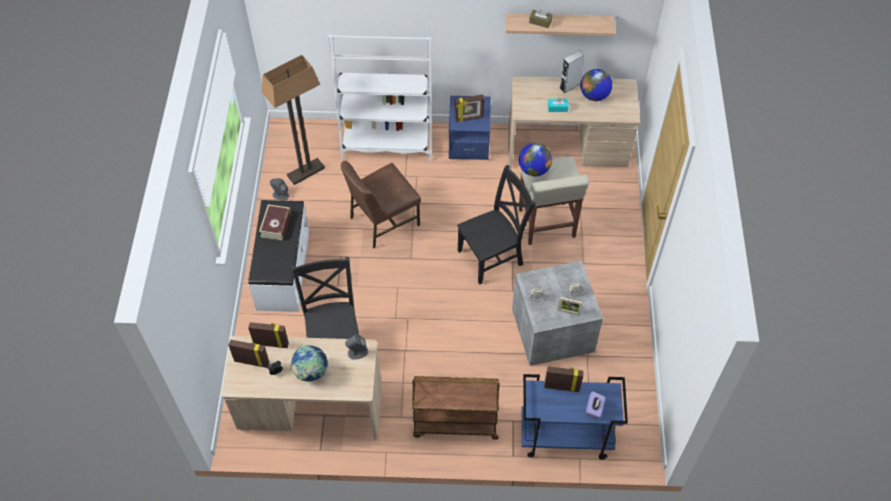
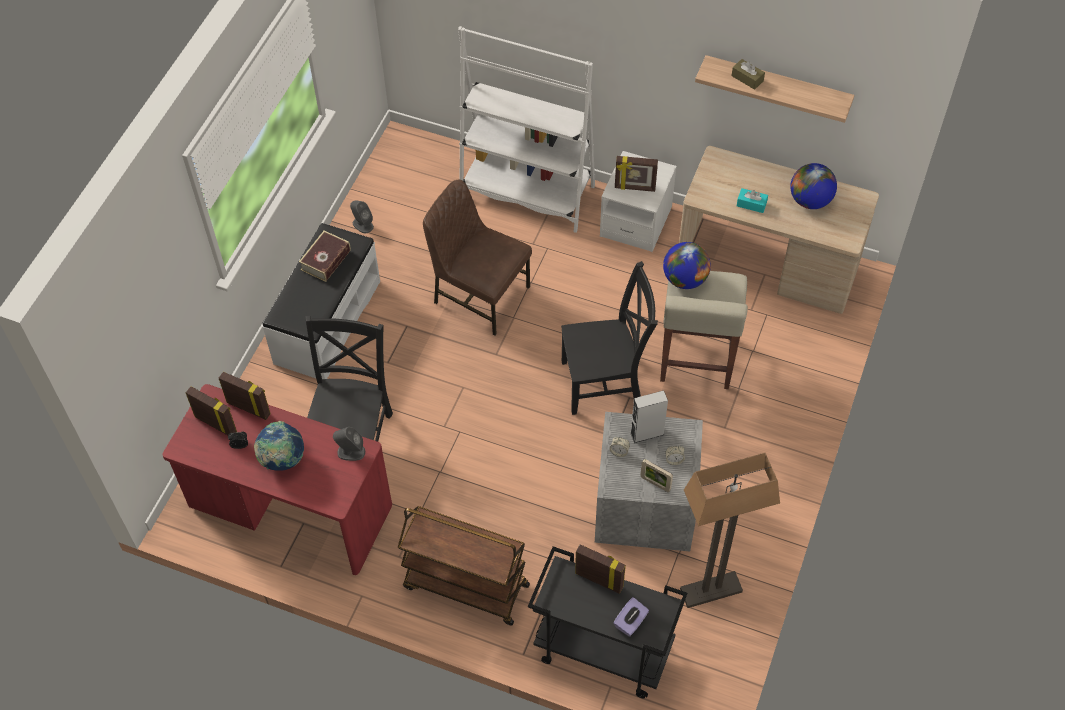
camera: 20 degrees right, 0 degrees up
beige desk [221,336,382,440] -> red desk [162,384,392,575]
floor lamp [262,55,325,185] -> floor lamp moved to [680,453,780,608]
brown chair [341,161,421,248] -> brown chair turned 45 degrees clockwise [423,180,532,335]
blue nightstand [449,96,491,160] -> white nightstand [600,151,677,252]
blue cart [522,374,628,460] -> black cart [528,546,687,699]
grey speaker [559,51,584,93] -> grey speaker moved to [630,390,668,443]

